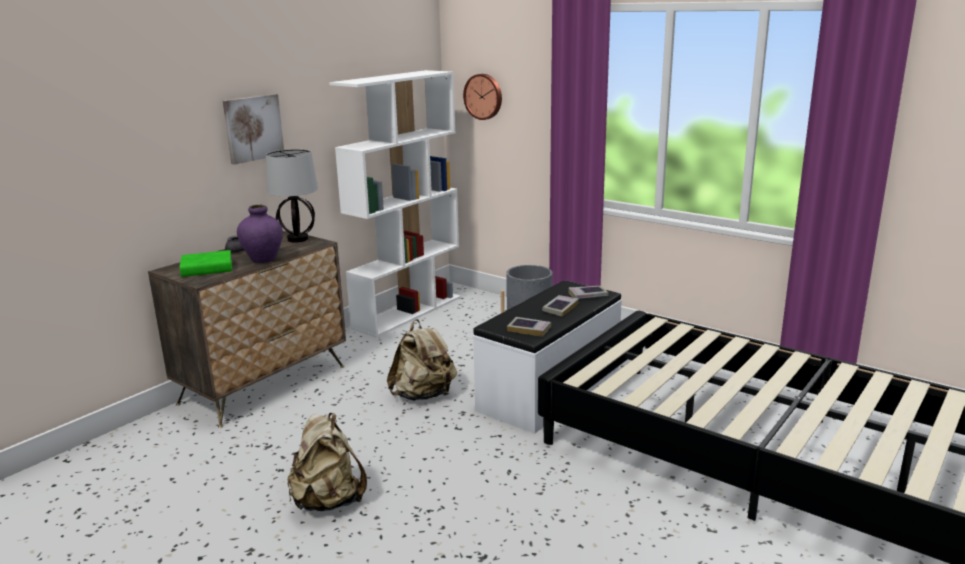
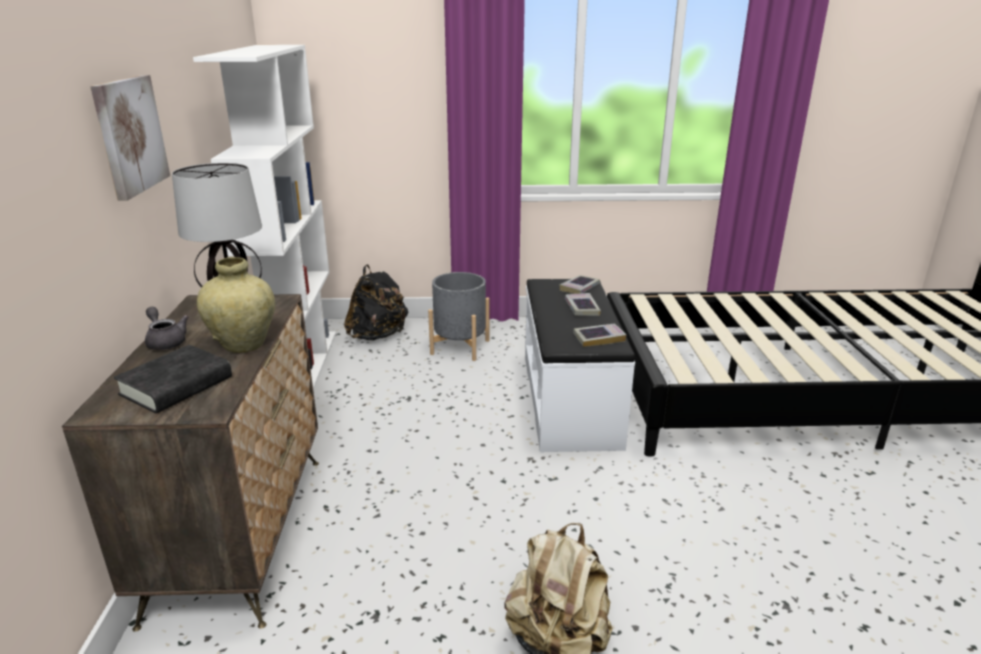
camera: 40 degrees left, 5 degrees up
green book [180,250,232,277] -> black book [114,345,232,413]
purple vase [237,204,283,263] -> beige vase [197,257,275,353]
beige backpack [387,319,457,401] -> none
wall clock [463,74,502,120] -> none
none -> black backpack [344,265,408,340]

